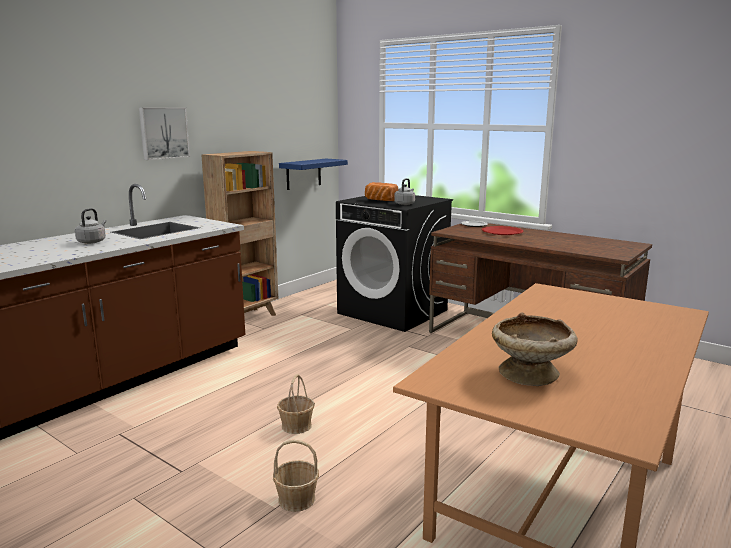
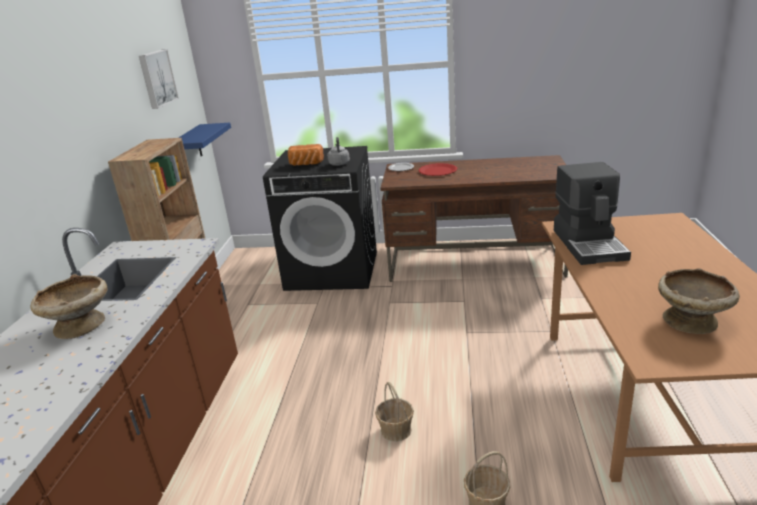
camera: 30 degrees left, 10 degrees up
grey kettle [75,208,106,244] -> beige bowl [31,274,108,339]
picture [139,107,190,160] -> picture moved to [139,49,179,109]
none -> coffee machine [554,162,631,265]

